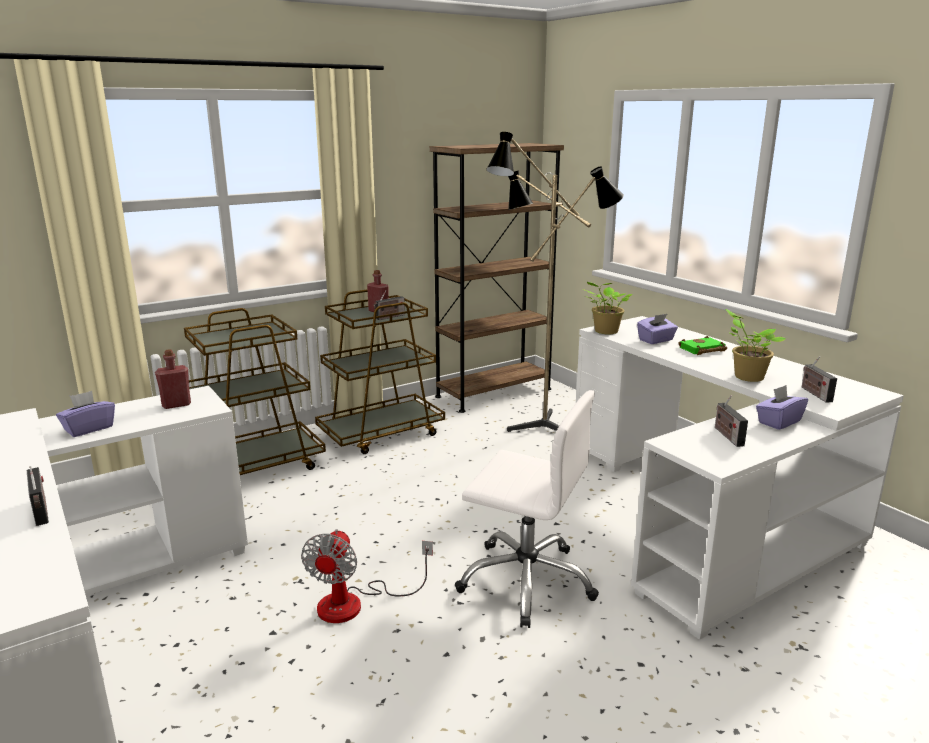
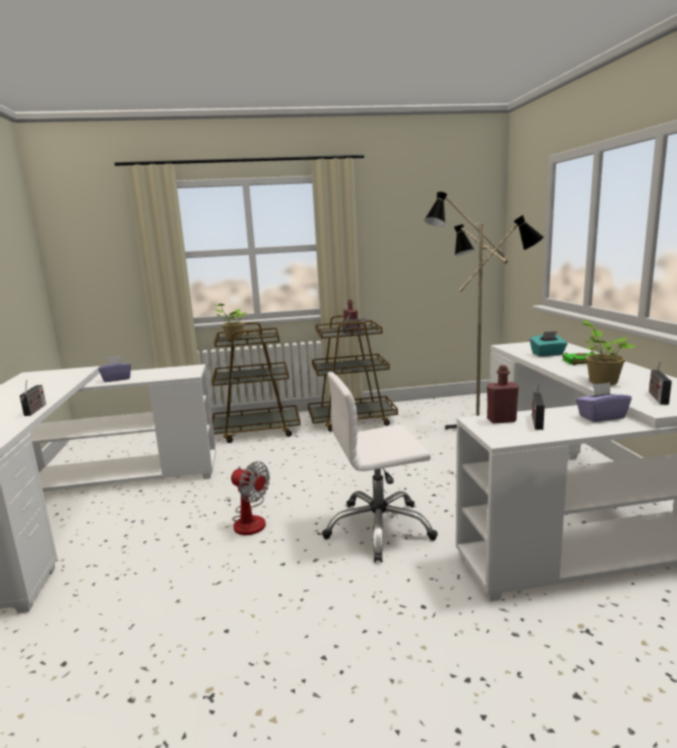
camera: 25 degrees right, 5 degrees down
red bottle [155,349,191,409] -> red bottle moved to [487,365,519,423]
fan [301,529,433,623] -> fan turned 90 degrees counterclockwise [231,461,270,535]
brown bookcase [430,143,564,413] -> none
white office chair [455,390,599,628] -> white office chair turned 120 degrees clockwise [322,372,438,563]
potted plant [583,282,632,334] -> potted plant moved to [211,303,247,340]
purple tissue box [637,314,678,344] -> turquoise tissue box [530,331,567,357]

